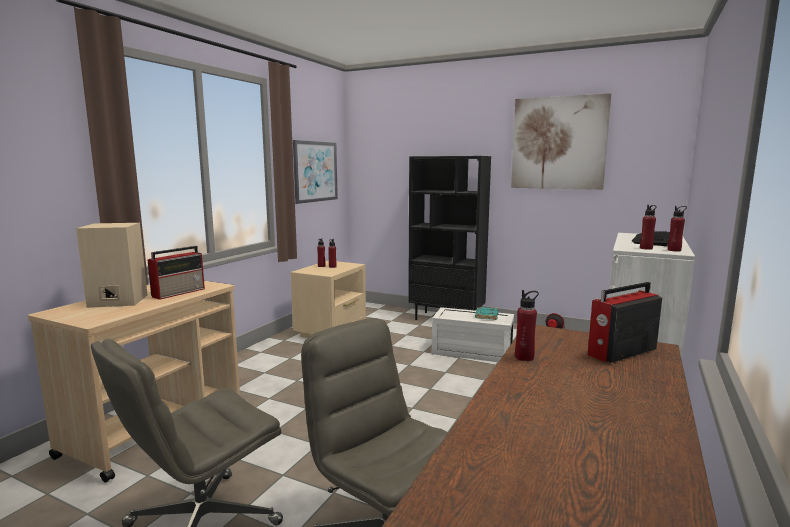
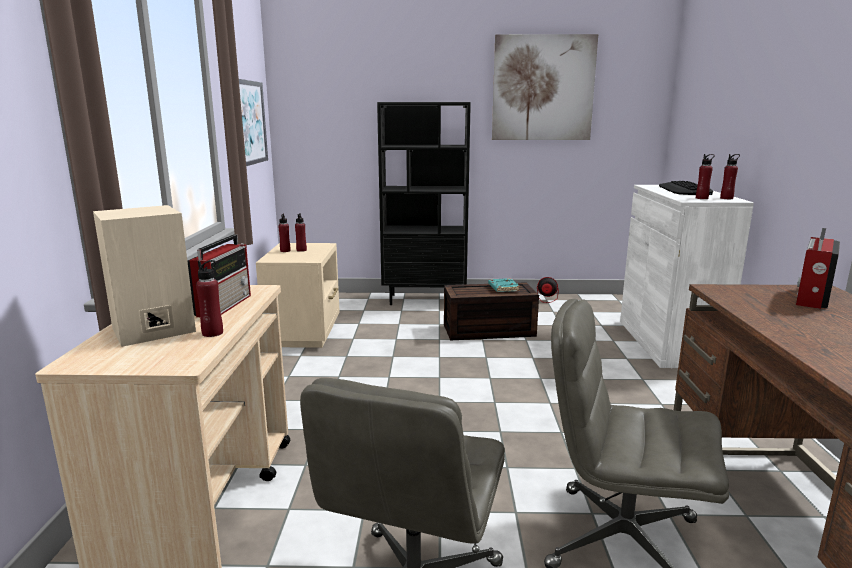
camera: 25 degrees left, 5 degrees up
white storage box [432,307,514,362] -> brown storage box [444,282,539,341]
red bottle [515,290,539,361] -> red bottle moved to [196,260,223,337]

